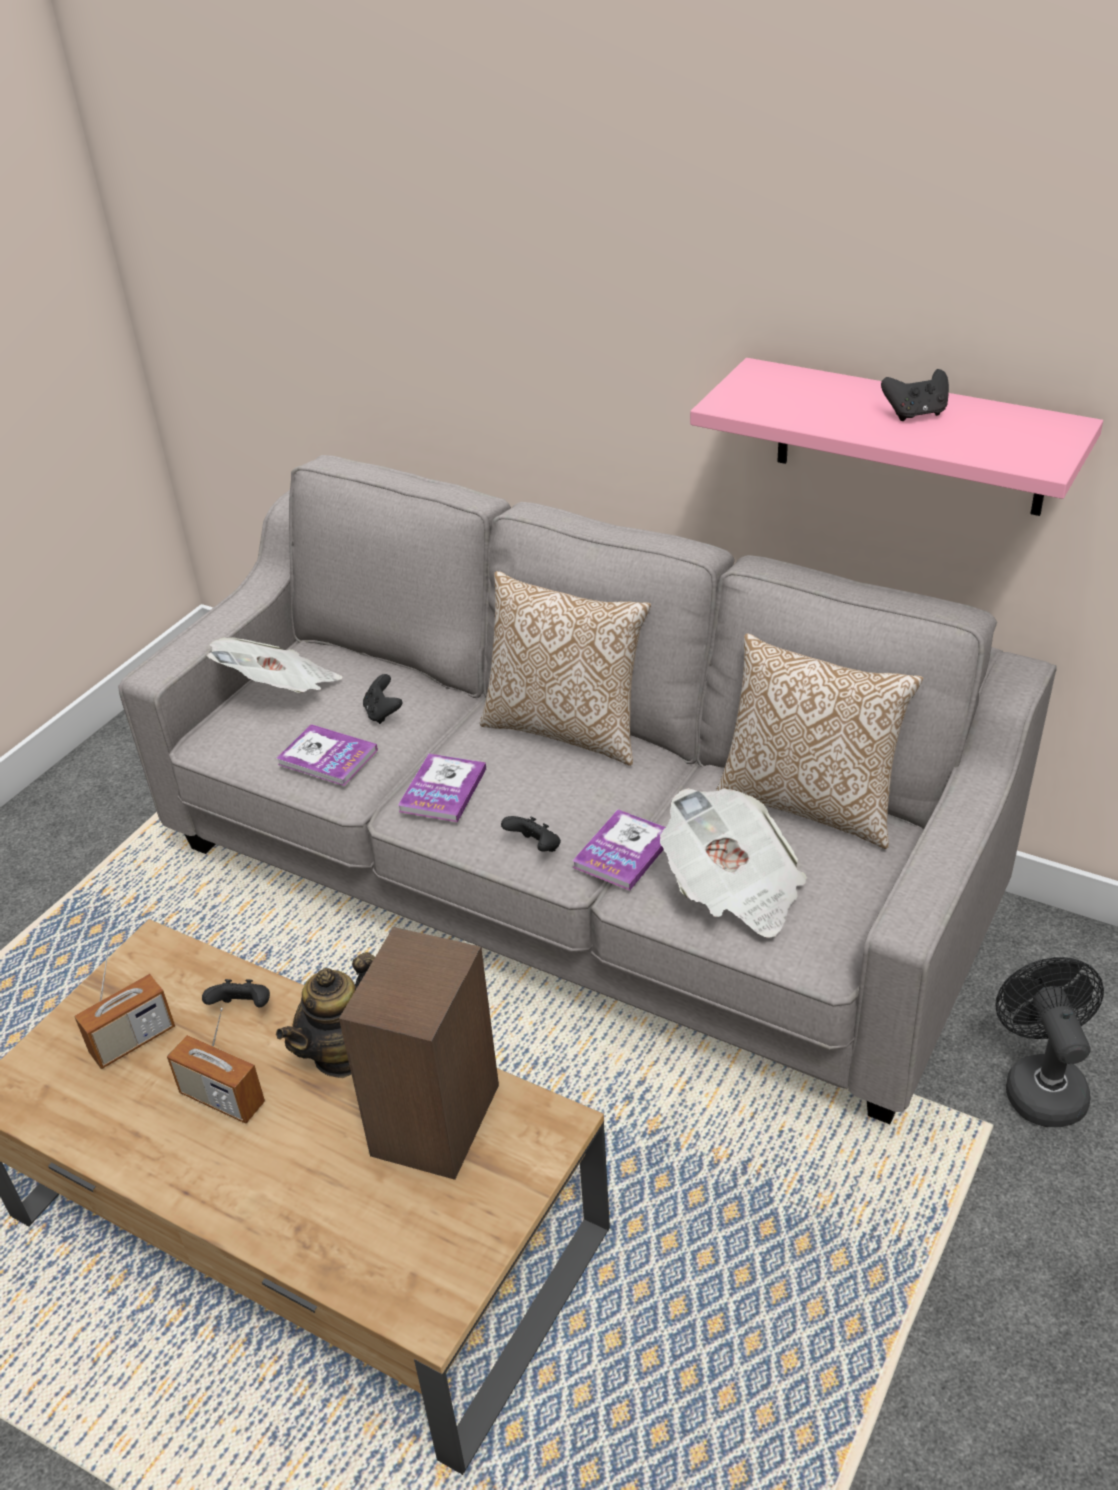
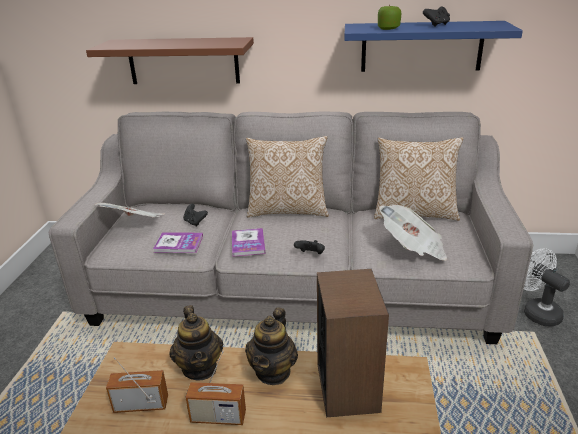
camera: 25 degrees left, 10 degrees down
radio [74,941,175,1069] -> radio turned 120 degrees counterclockwise [106,357,168,413]
black game controller [202,979,270,1007] -> teapot [169,305,223,381]
book [573,809,666,891] -> none
pink shelf [690,358,1103,516] -> blue shelf [344,21,523,72]
black fan [995,957,1104,1127] -> white fan [524,248,570,327]
none -> brown shelf [86,37,254,84]
none -> apple [378,5,401,30]

